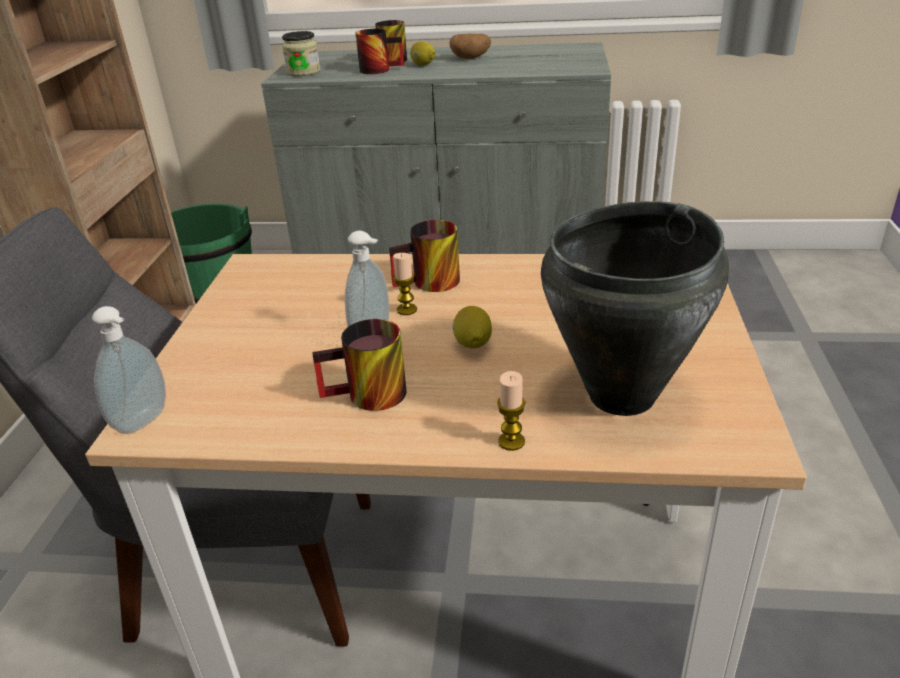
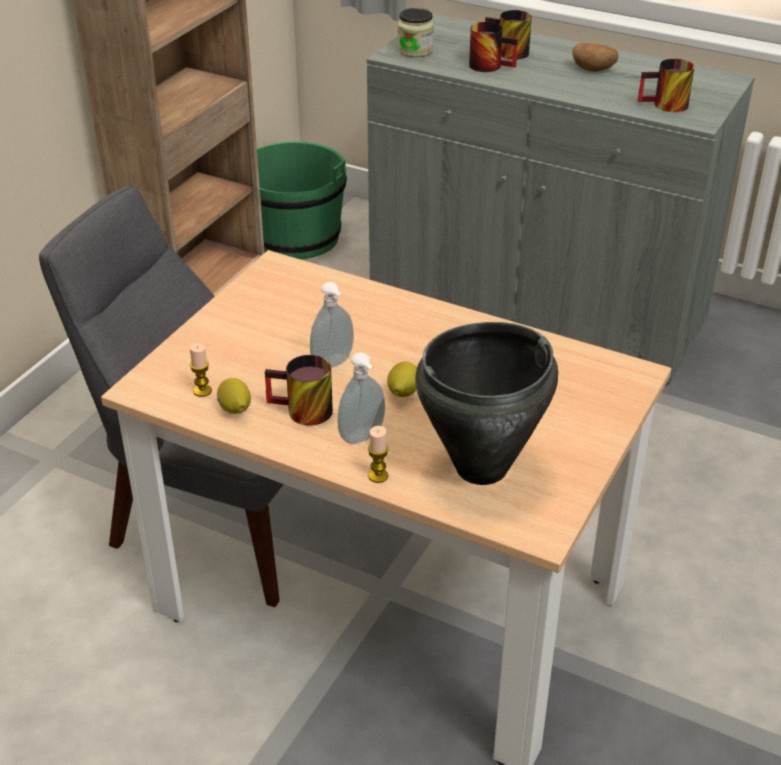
camera: 20 degrees right, 5 degrees up
soap dispenser [92,306,166,434] -> soap dispenser moved to [337,352,385,444]
mug [389,220,460,292] -> mug moved to [638,59,695,112]
candle [393,253,417,315] -> candle moved to [190,344,212,397]
lemon [410,41,436,65] -> lemon moved to [217,378,251,414]

